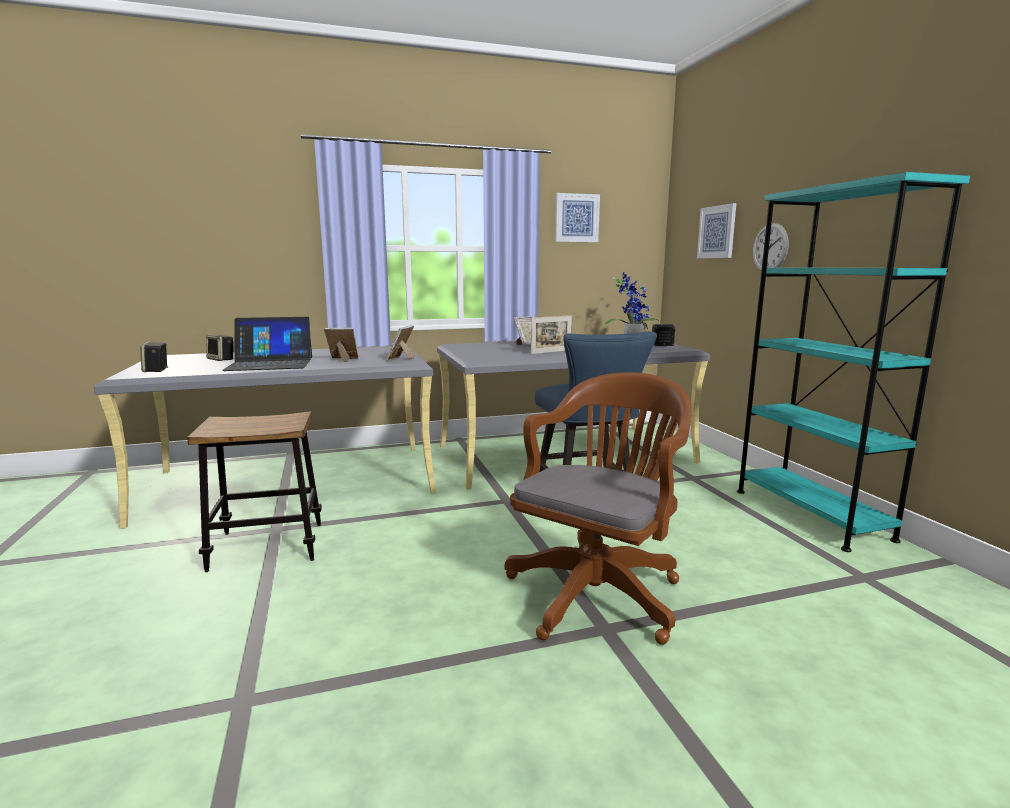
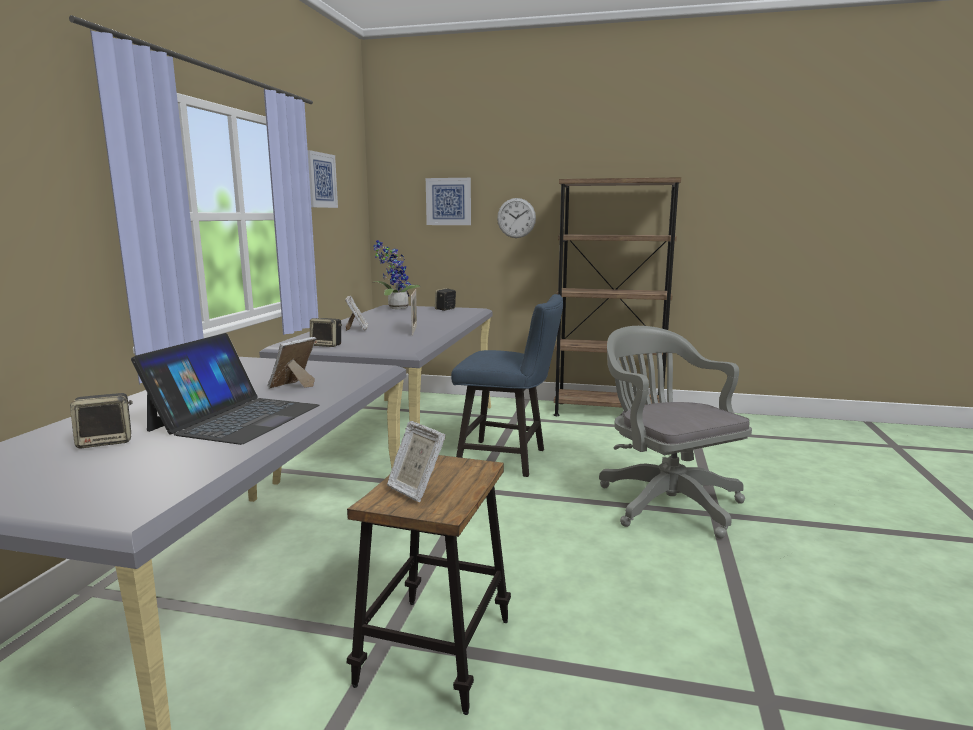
camera: 60 degrees left, 0 degrees up
speaker [140,342,168,372] -> speaker moved to [310,318,342,347]
picture frame [386,325,414,360] -> picture frame moved to [387,421,446,502]
brown office chair [504,372,692,645] -> grey office chair [599,326,752,539]
turquoise bookcase [737,172,970,552] -> brown bookcase [554,177,681,416]

